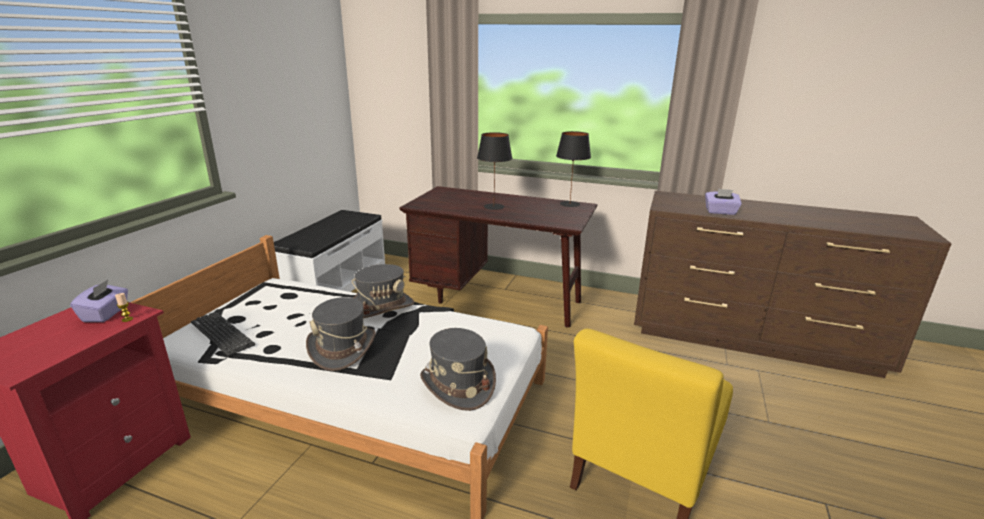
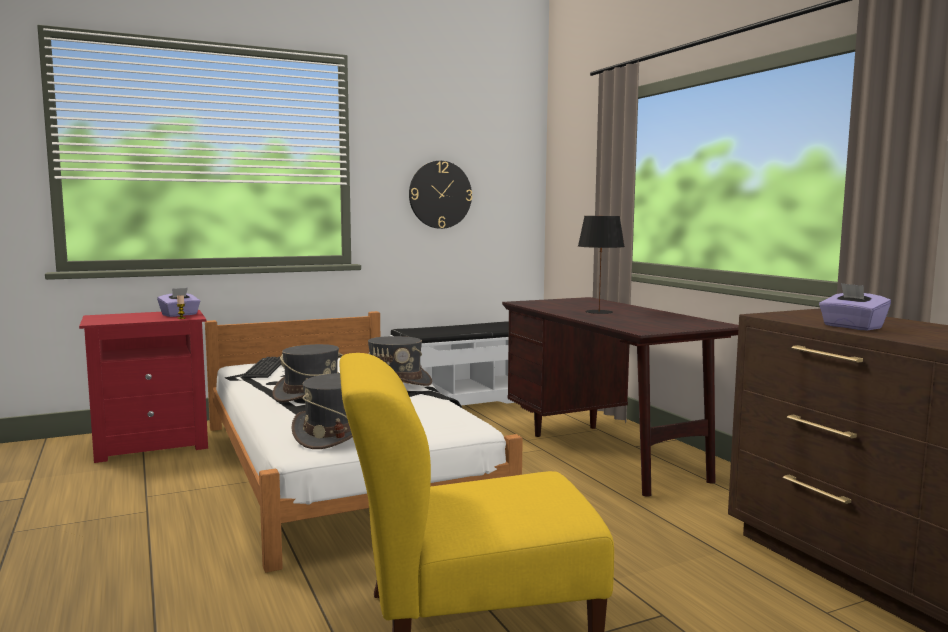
camera: 45 degrees right, 15 degrees down
black table lamp [556,131,591,207] -> none
none -> wall clock [409,161,472,229]

